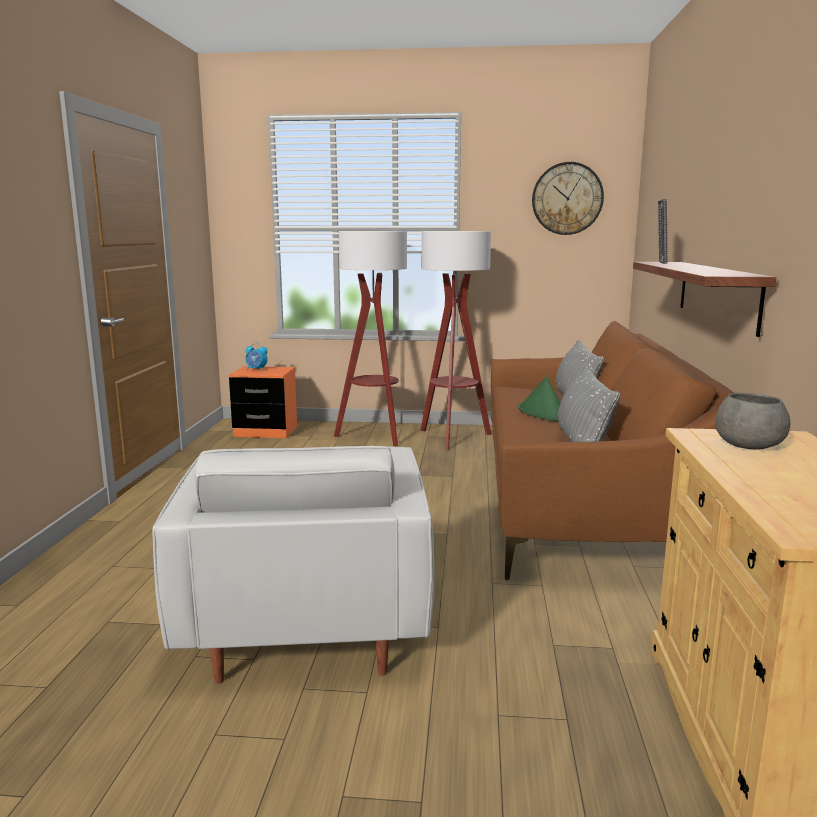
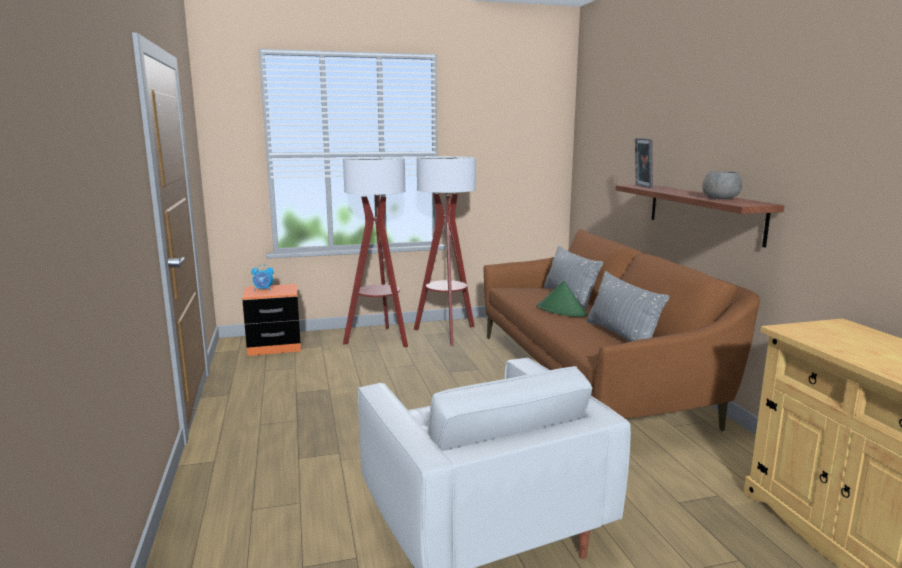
camera: 20 degrees left, 0 degrees up
wall clock [532,162,604,235] -> none
grey bowl [715,392,790,450] -> grey bowl moved to [702,171,742,199]

